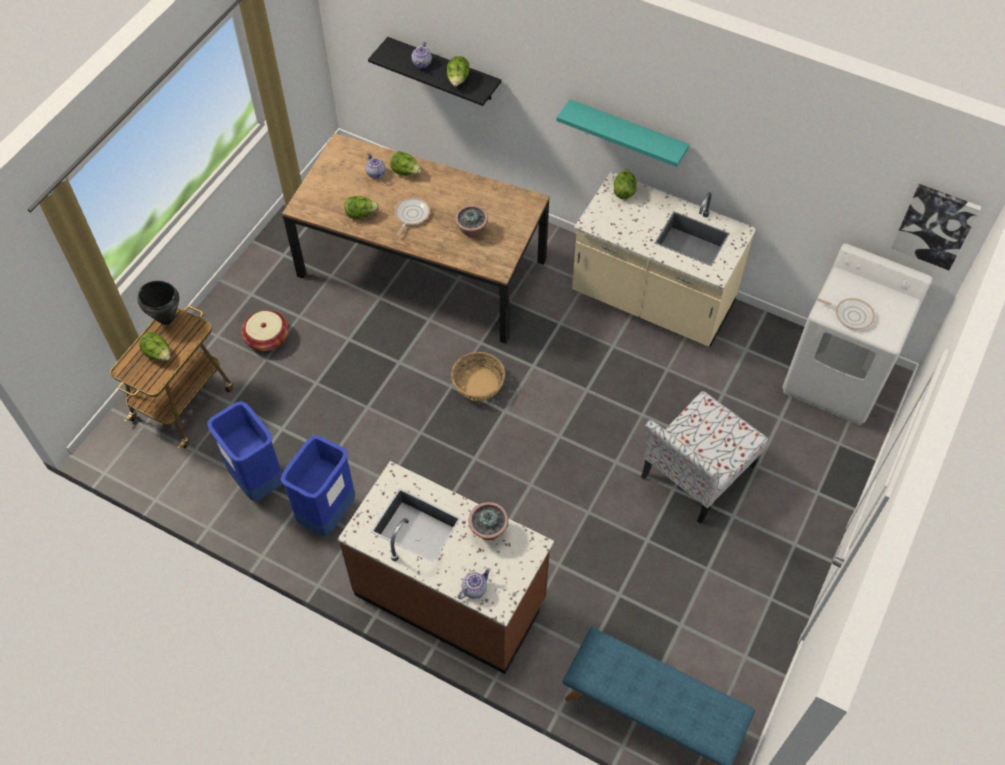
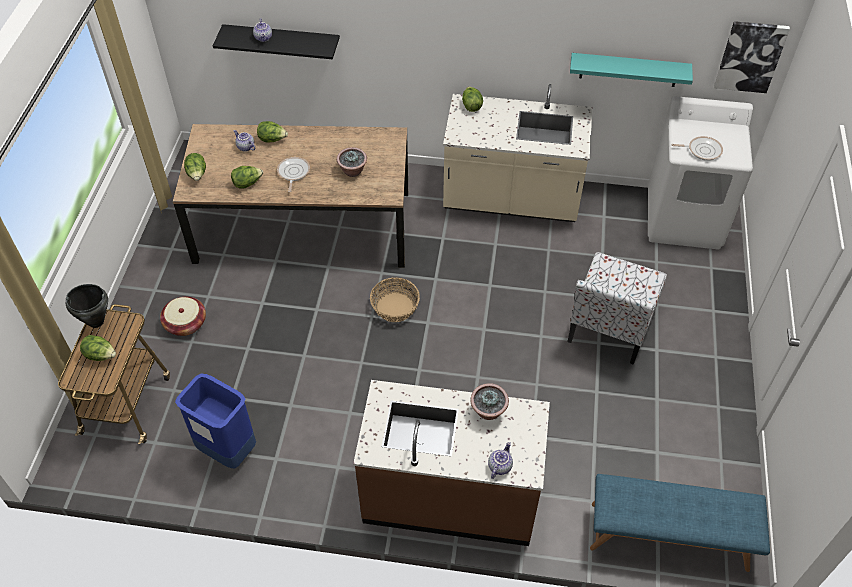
camera: 20 degrees left, 5 degrees down
blue trash can [281,435,355,536] -> none
lettuce [446,56,469,86] -> lettuce moved to [184,153,206,181]
turquoise shelf [556,99,690,167] -> turquoise shelf moved to [570,53,693,87]

